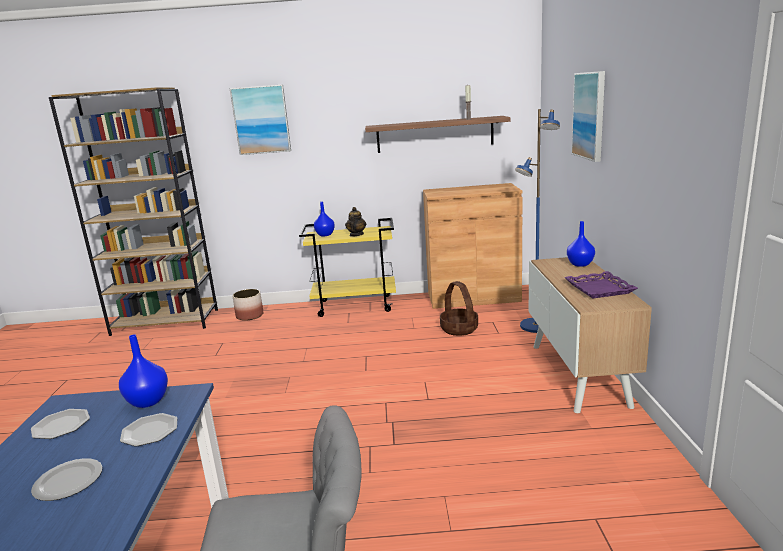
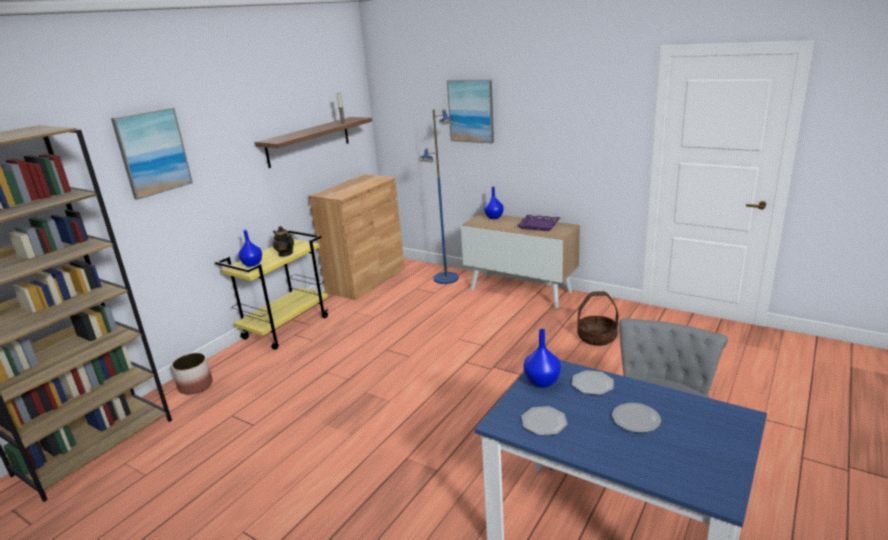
camera: 55 degrees left, 5 degrees up
basket [440,281,478,336] -> basket moved to [577,291,618,346]

